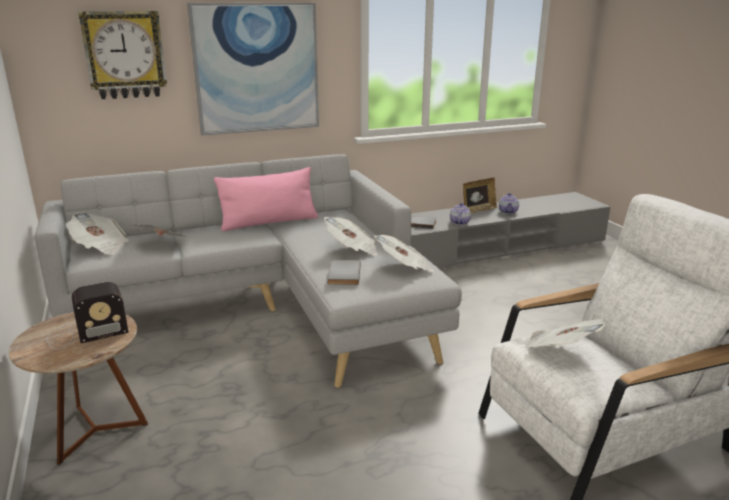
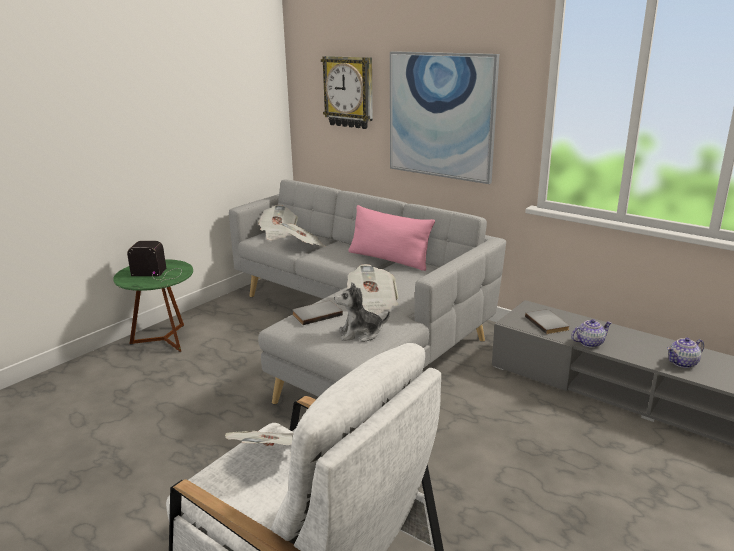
camera: 60 degrees right, 0 degrees up
brown side table [9,312,148,465] -> green side table [113,259,193,352]
radio [47,282,128,350] -> radio turned 150 degrees clockwise [127,241,182,283]
newspaper [374,235,434,272] -> plush toy [334,282,390,342]
picture frame [463,178,497,213] -> none

